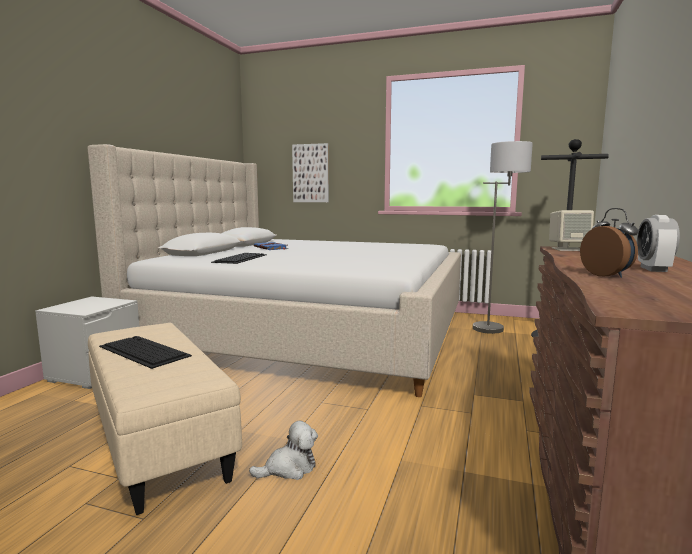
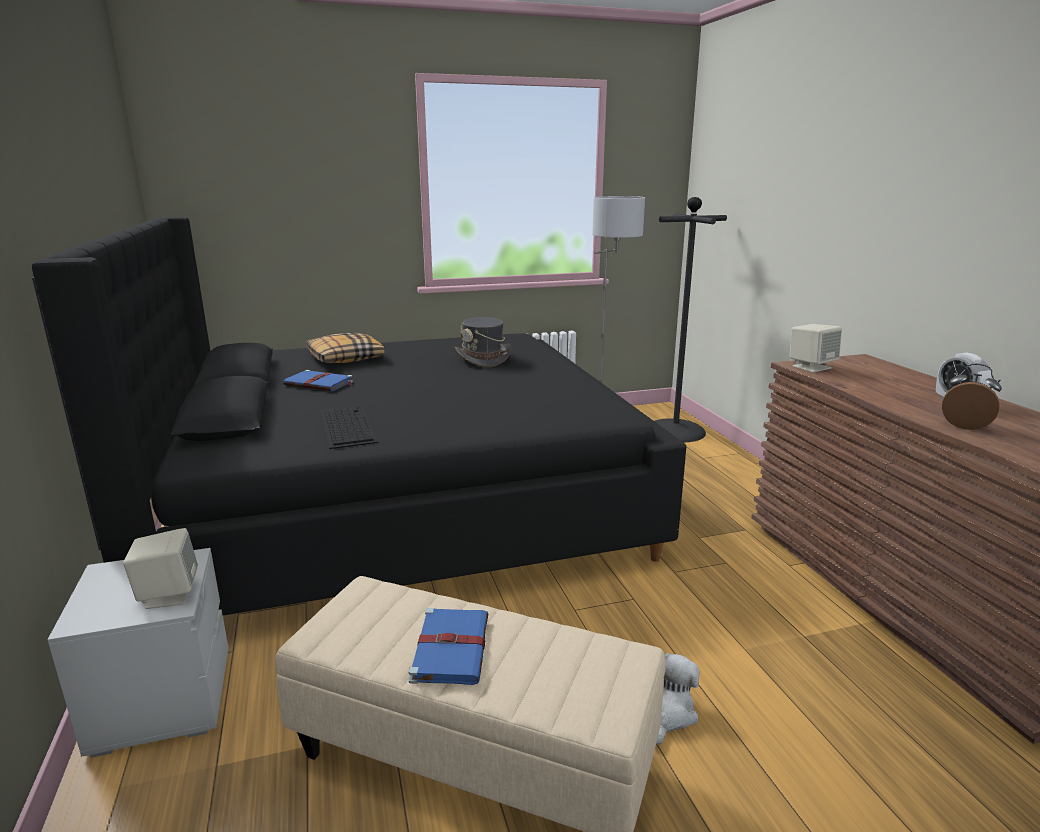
camera: 35 degrees left, 10 degrees up
beige bed [88,144,461,397] -> black bed [31,217,686,616]
keyboard [99,336,192,369] -> blue book [409,608,488,685]
picture [292,143,329,202] -> none
none -> beige speaker [123,528,198,609]
none -> pillow [307,333,385,363]
none -> grey hat [455,317,512,368]

